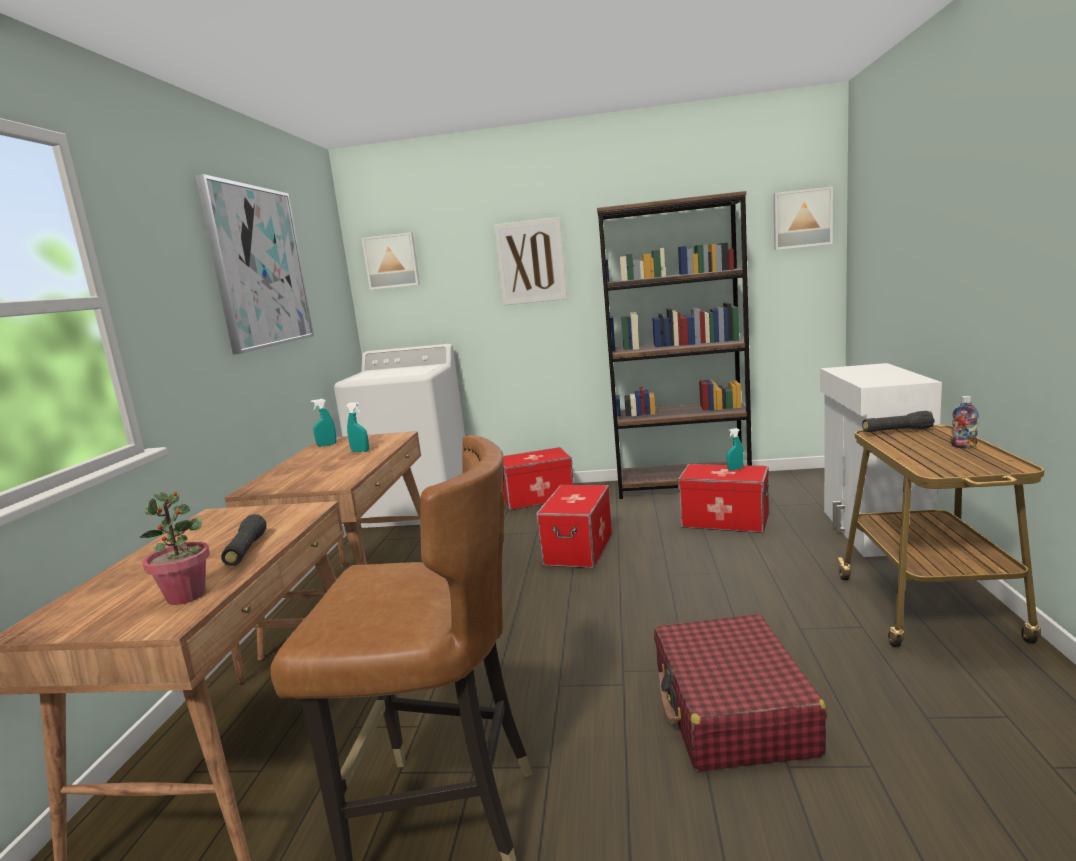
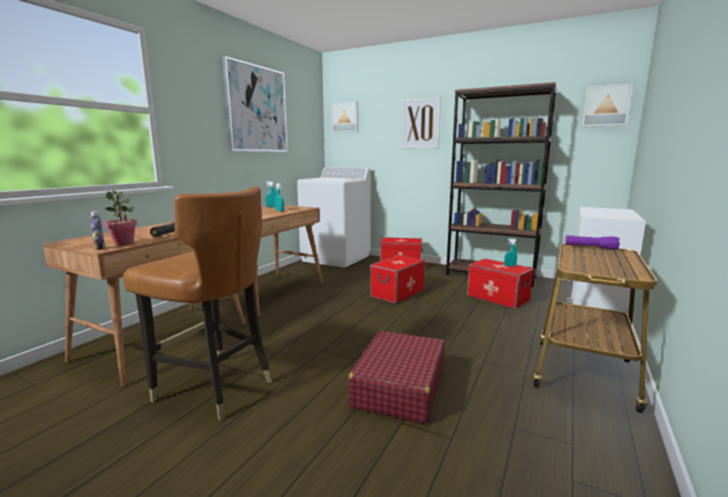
camera: 20 degrees right, 0 degrees up
black flashlight [862,411,935,432] -> purple flashlight [565,235,620,250]
bottle [951,396,979,449] -> bottle moved to [90,211,105,250]

